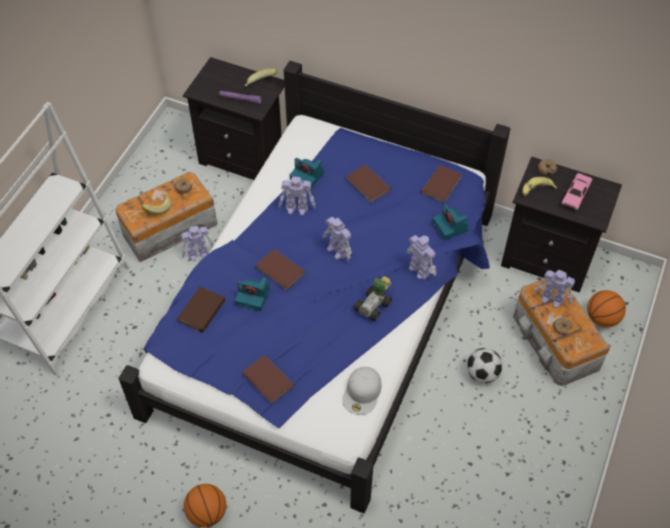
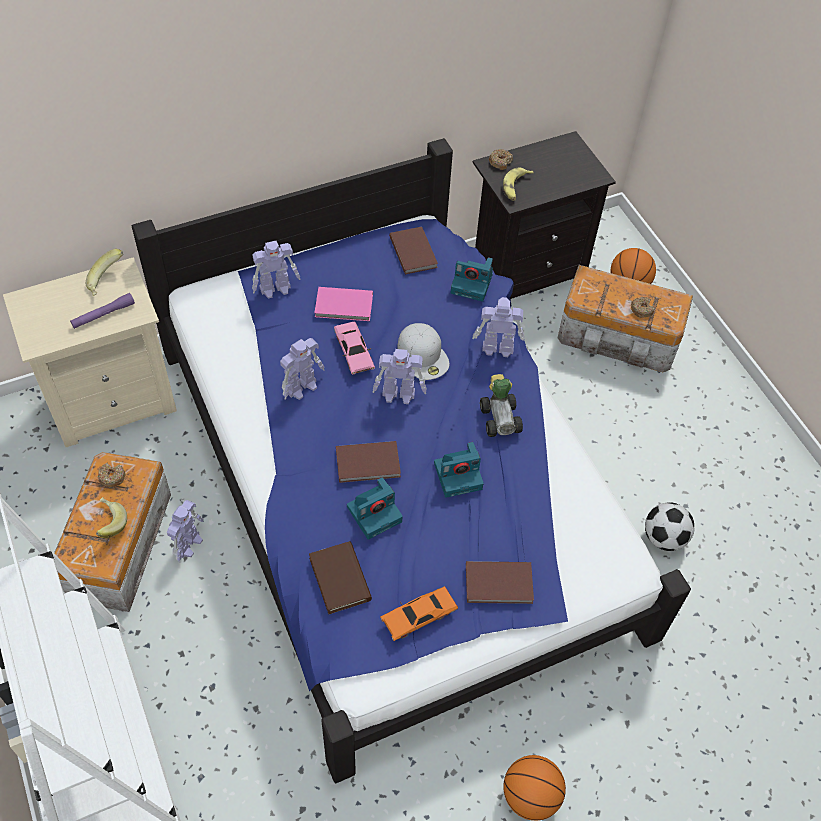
camera: 50 degrees left, 0 degrees up
black nightstand [183,57,285,180] -> beige nightstand [3,257,177,447]
camera [290,158,325,188] -> camera moved to [434,442,484,498]
white cap [342,367,382,415] -> white cap moved to [398,323,449,380]
brown book [346,165,391,203] -> pink book [314,287,373,321]
football [467,348,503,383] -> football moved to [645,502,694,551]
toy robot [535,270,575,308] -> toy robot moved to [252,241,301,298]
pink toy car [561,173,593,210] -> pink toy car moved to [334,321,375,375]
none -> orange toy car [380,586,458,641]

